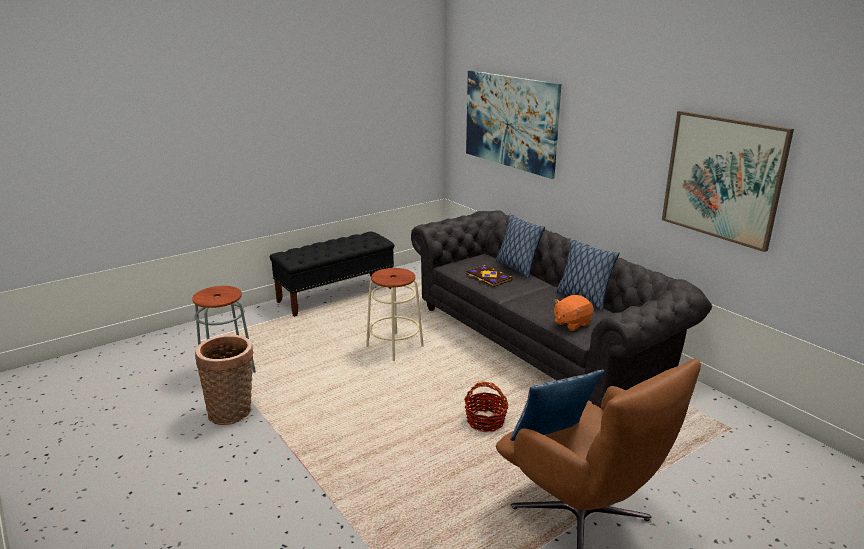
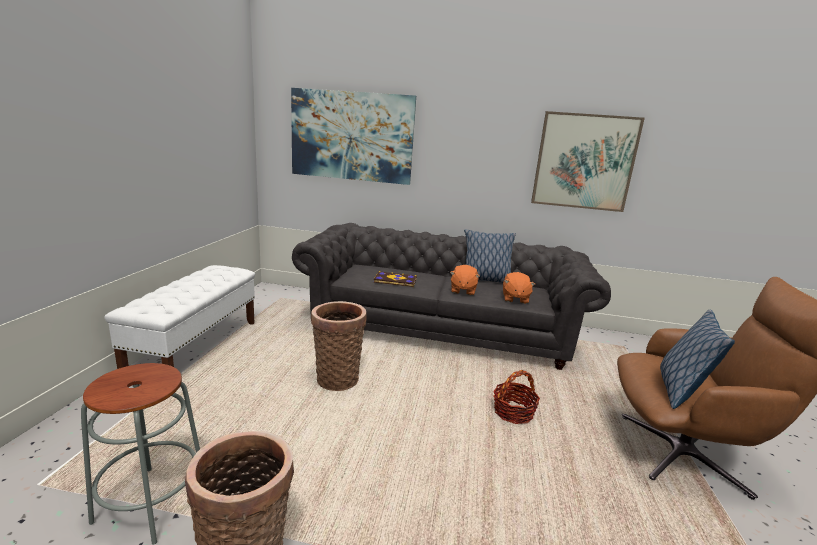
camera: 45 degrees left, 5 degrees down
black bench [270,232,395,317] -> white bench [105,265,255,369]
beige stool [366,268,424,361] -> basket [311,301,366,391]
pillow [495,214,545,278] -> none
none -> orange plush toy [450,265,480,296]

